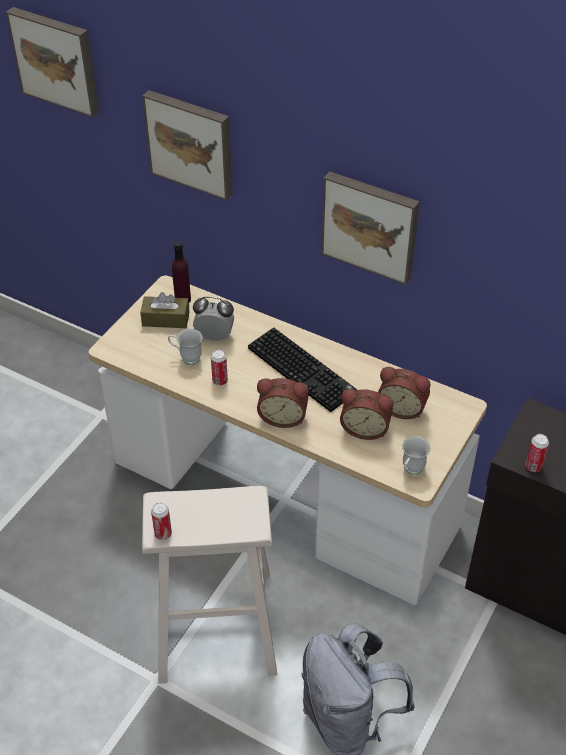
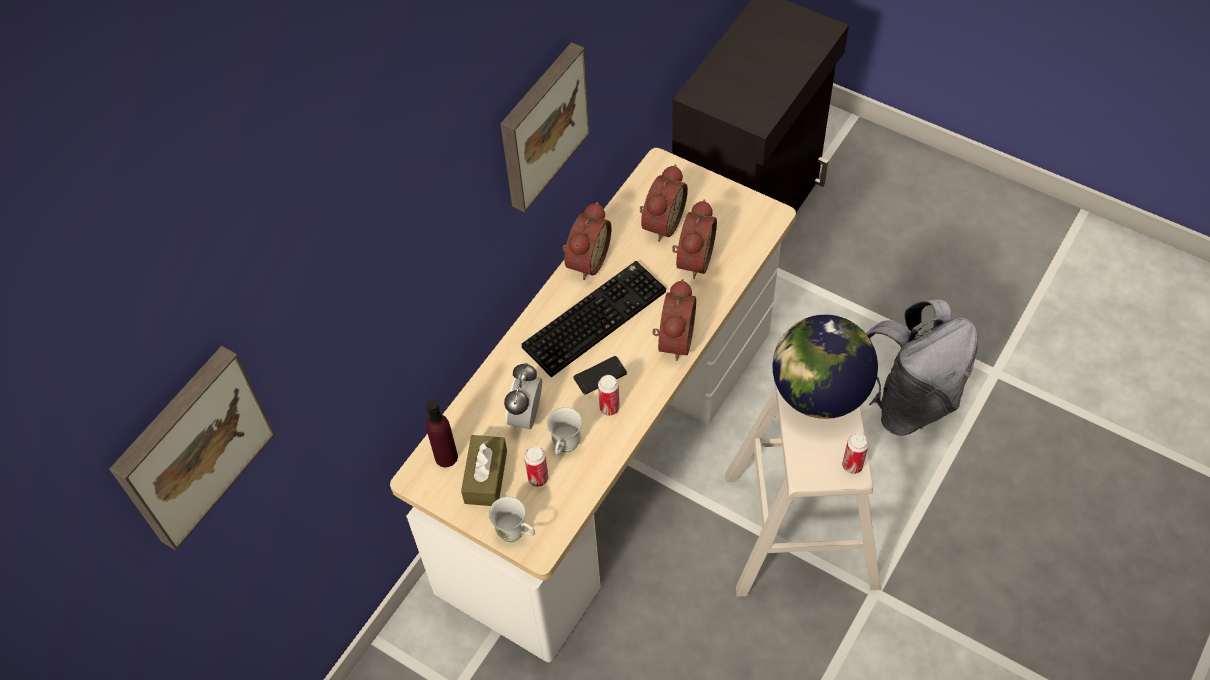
camera: 85 degrees left, 10 degrees up
picture [142,90,232,200] -> none
white mug [402,436,431,475] -> white mug moved to [489,497,535,542]
can [526,434,549,472] -> can moved to [524,446,548,487]
none -> alarm clock [563,202,612,280]
none -> phone [573,356,627,394]
none -> globe [773,315,878,419]

